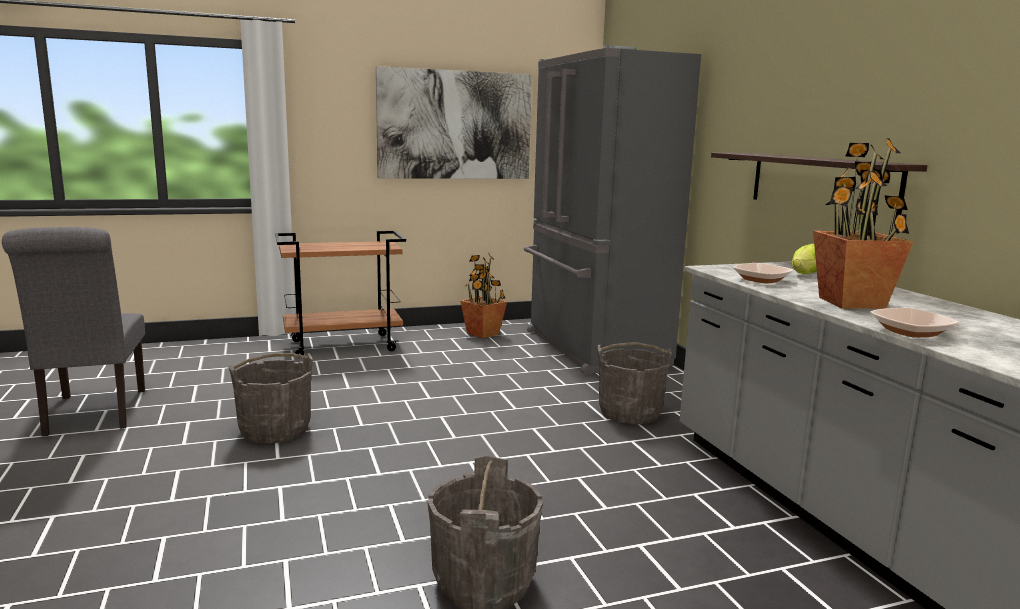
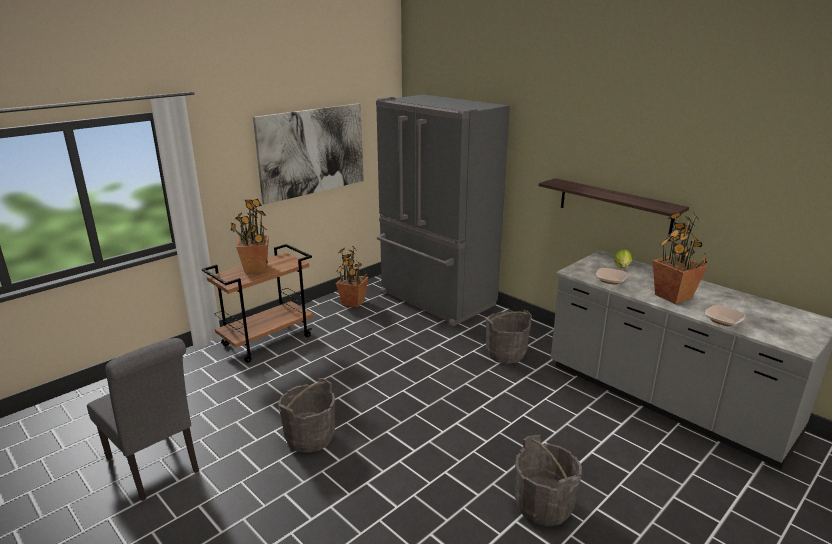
camera: 25 degrees left, 10 degrees up
none -> potted plant [231,199,269,273]

